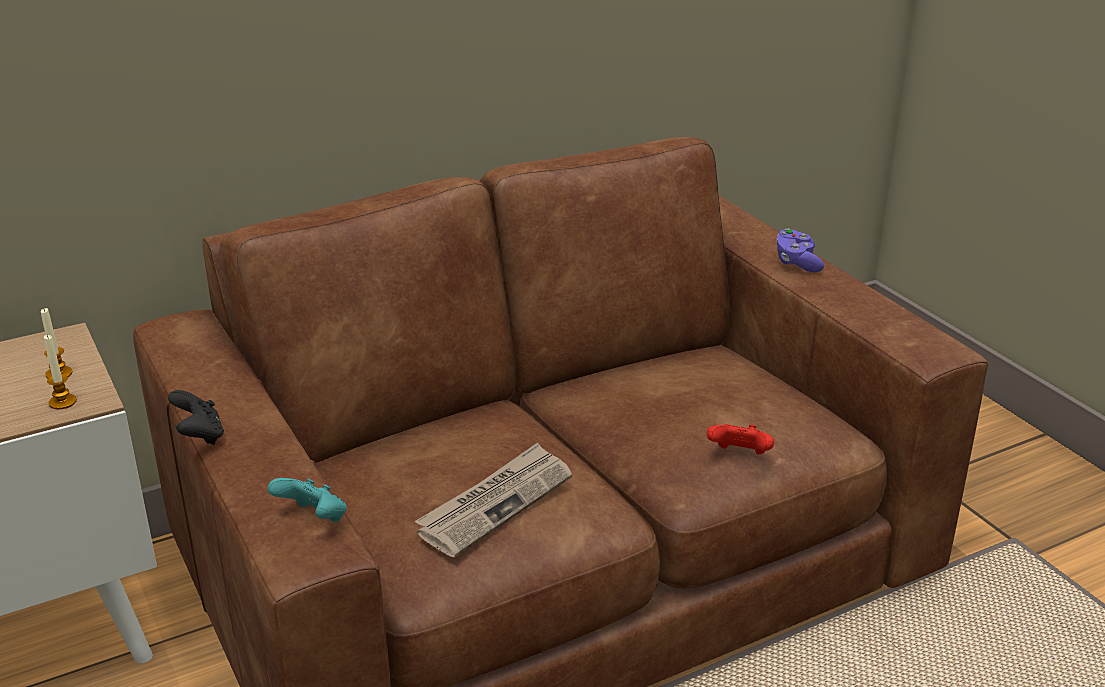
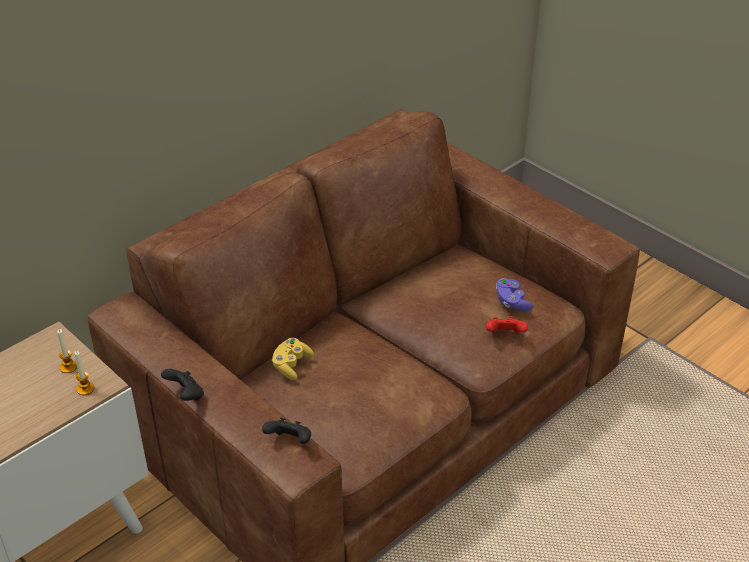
camera: 15 degrees left, 10 degrees up
turquoise game controller [268,478,347,522] -> black game controller [262,418,311,444]
newspaper [415,442,572,558] -> none
purple game controller [777,228,824,273] -> purple game controller moved to [496,278,533,312]
none -> yellow game controller [272,338,314,380]

